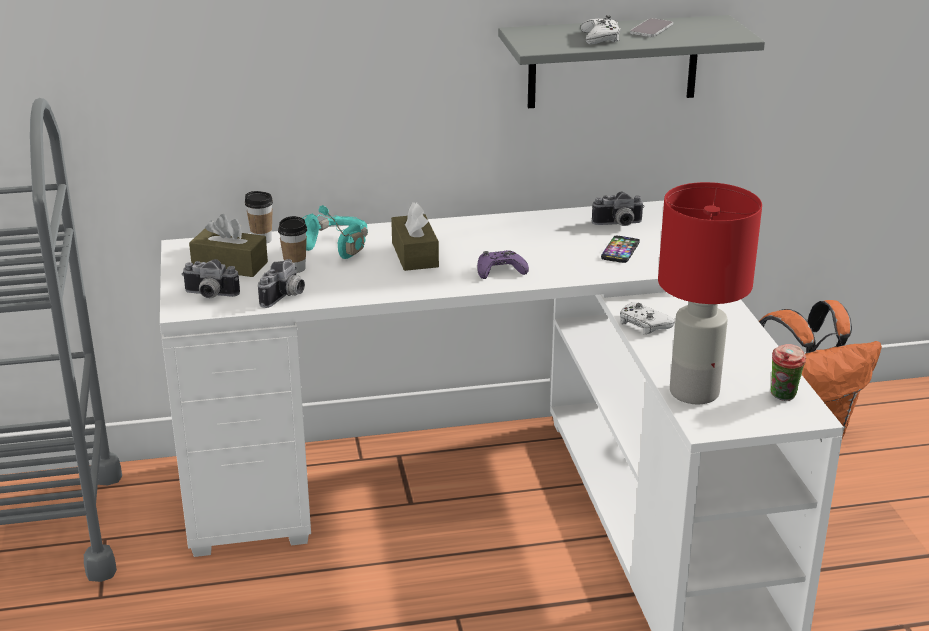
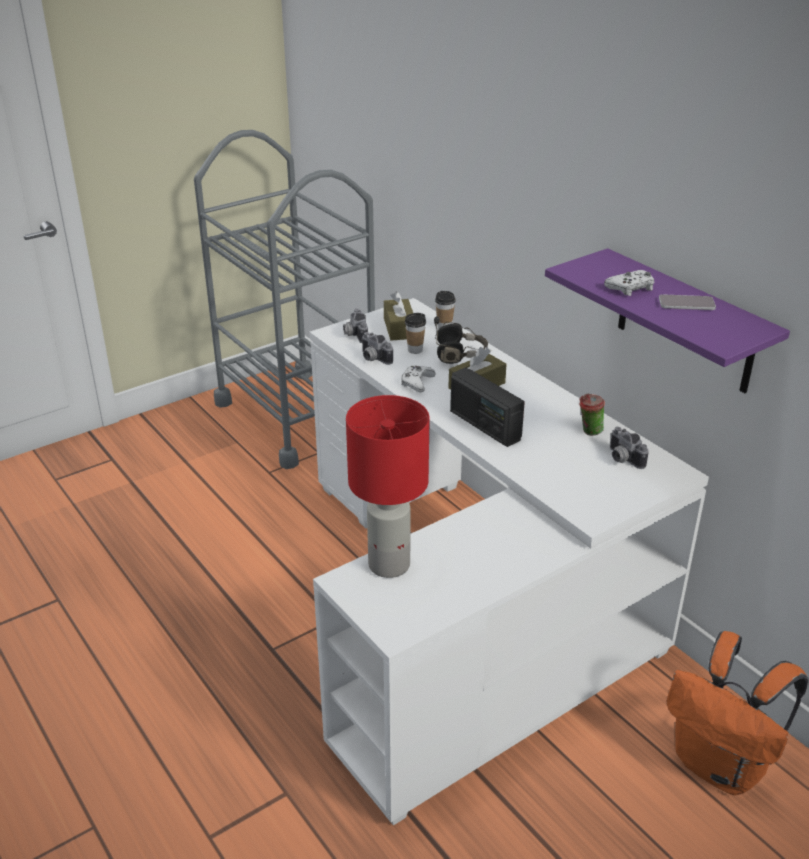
camera: 65 degrees right, 5 degrees up
camera [258,259,305,308] -> camera turned 45 degrees clockwise [361,332,393,365]
turquoise headphones [303,205,368,259] -> black headphones [434,316,488,364]
purple game controller [477,250,529,279] -> radio [450,368,525,447]
grey shelf [498,15,765,108] -> purple shelf [545,248,790,393]
phone [601,236,640,263] -> none
white game controller [620,302,674,334] -> white game controller moved to [401,366,435,392]
cup [771,344,806,401] -> cup moved to [579,393,605,436]

